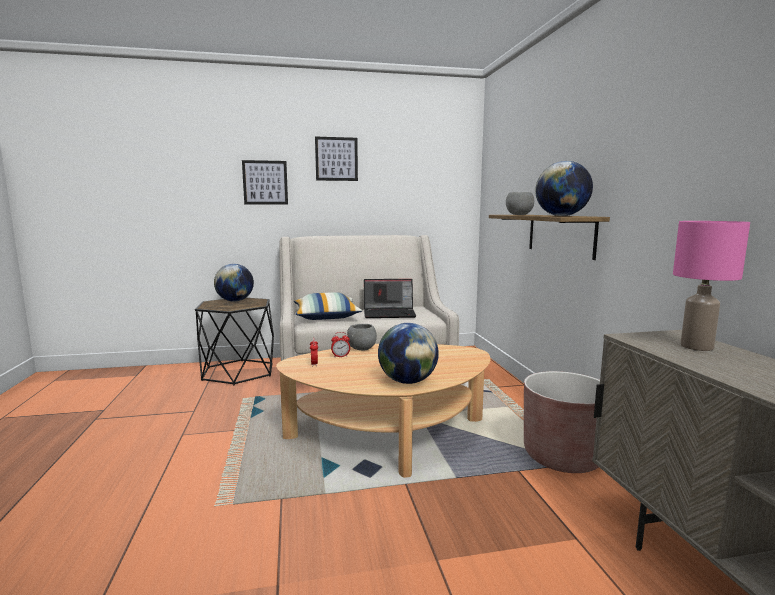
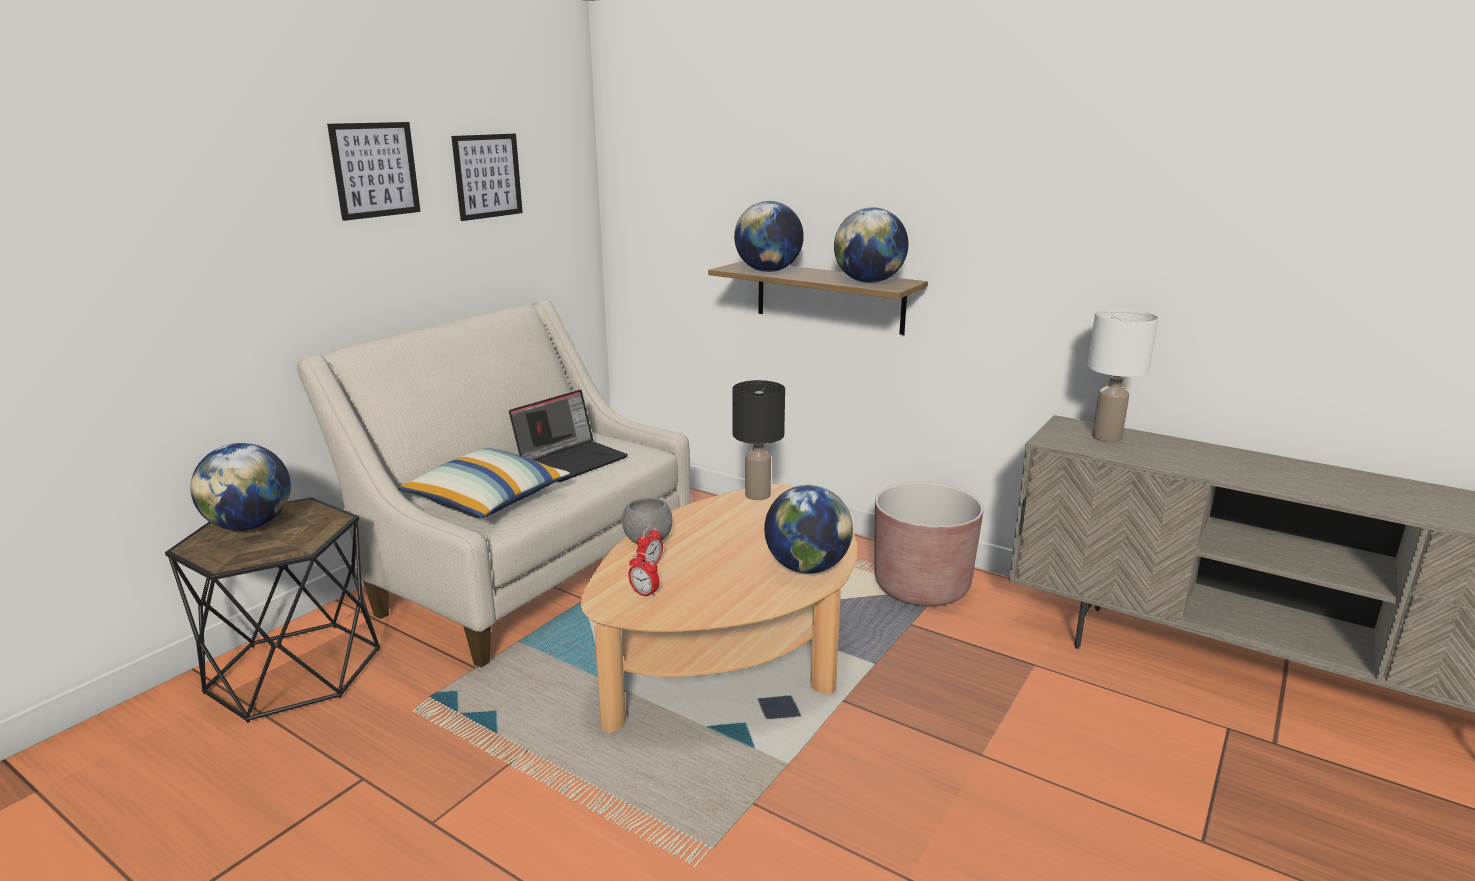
camera: 45 degrees left, 10 degrees up
picture [242,160,288,205] -> picture moved to [451,134,523,221]
grey bowl [506,192,534,215] -> globe [734,201,804,272]
pink table lamp [673,221,750,351] -> white table lamp [1087,309,1158,442]
none -> black table lamp [732,380,785,500]

